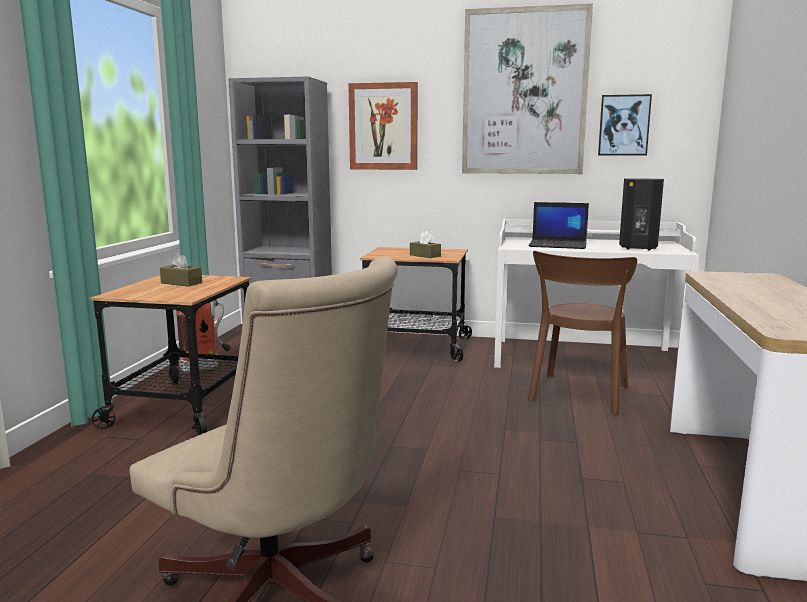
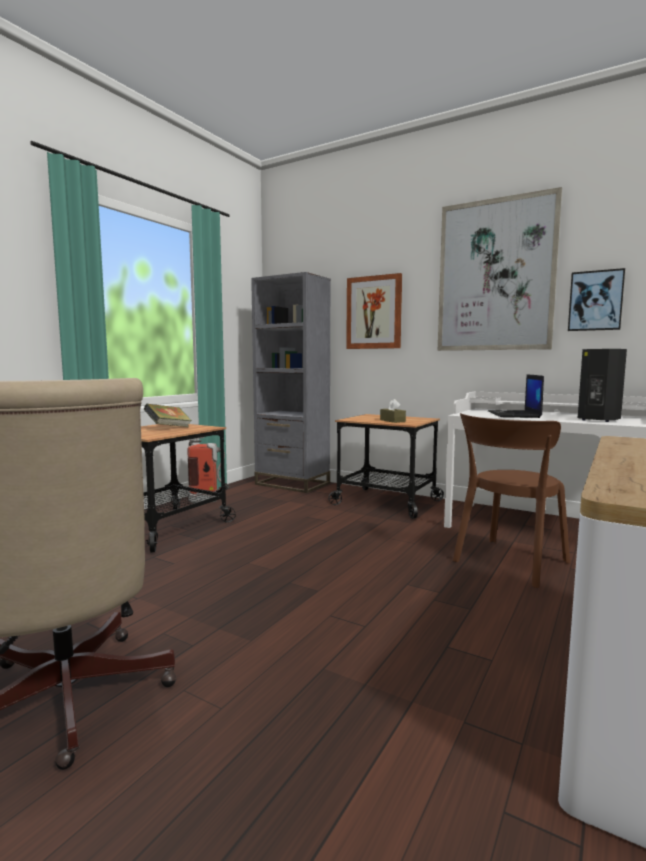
camera: 20 degrees right, 5 degrees down
brown tissue box [160,252,202,287] -> book [144,404,192,427]
laptop [528,202,589,249] -> laptop turned 60 degrees clockwise [488,374,544,418]

